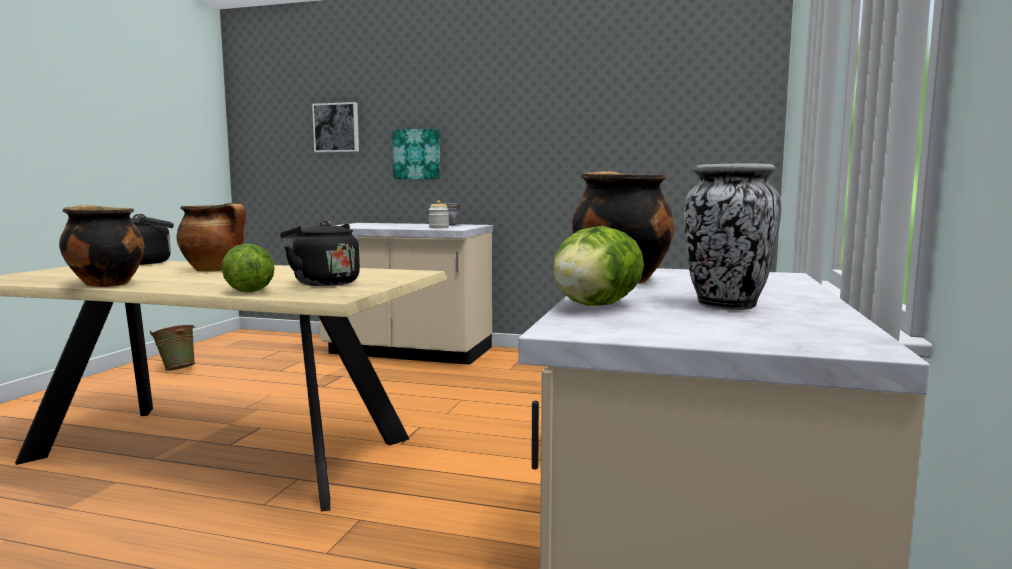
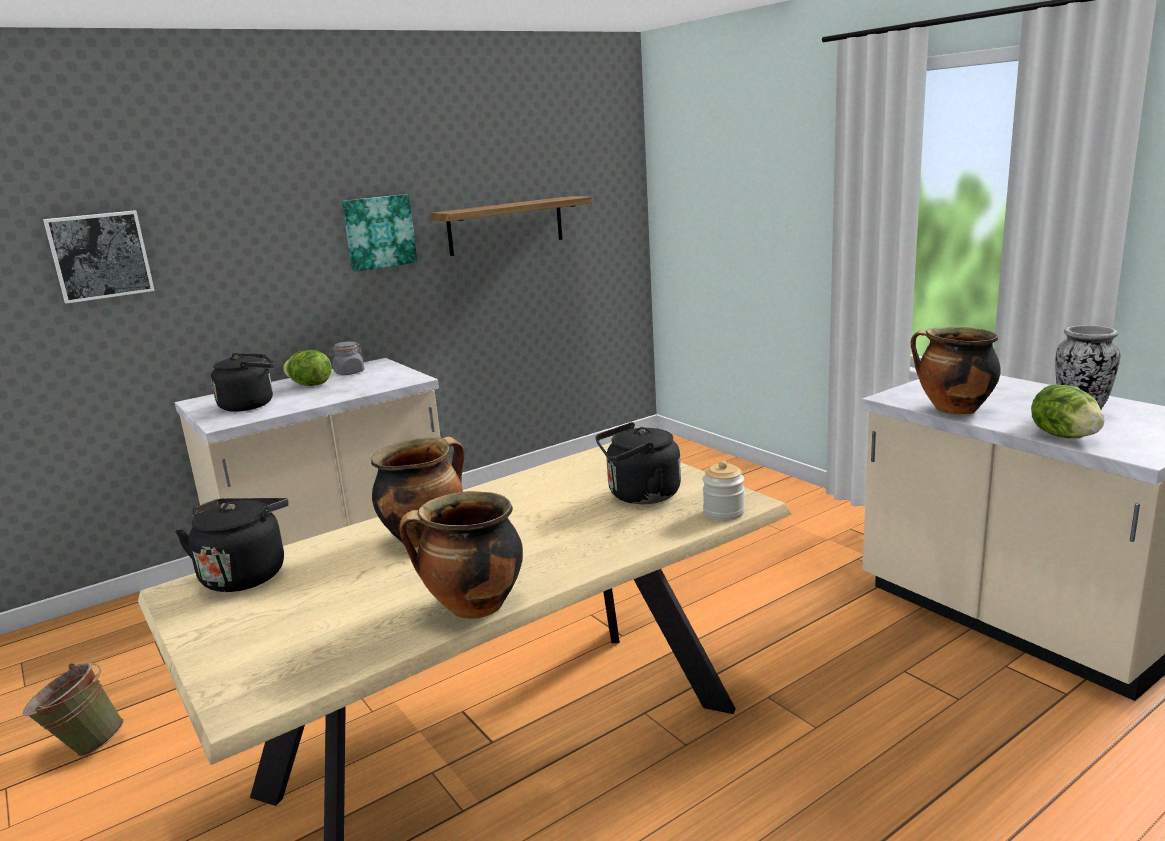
camera: 50 degrees left, 10 degrees up
lettuce [221,243,275,293] -> lettuce moved to [283,350,332,386]
picture [392,129,440,179] -> picture moved to [342,194,418,272]
jar [429,200,449,228] -> jar moved to [702,461,745,521]
none -> black kettle [211,353,275,412]
none -> shelf [430,196,592,256]

